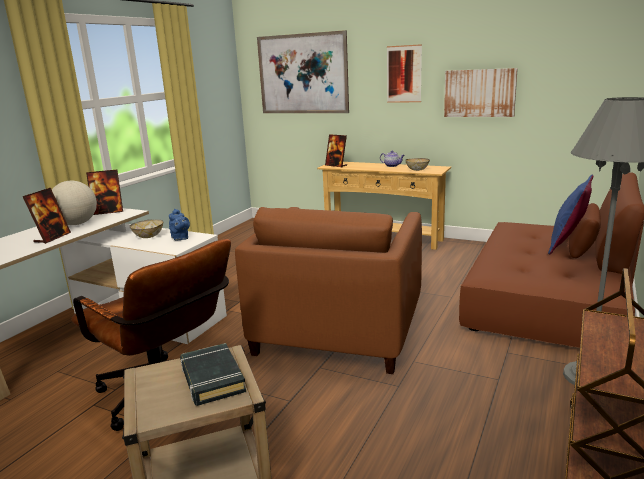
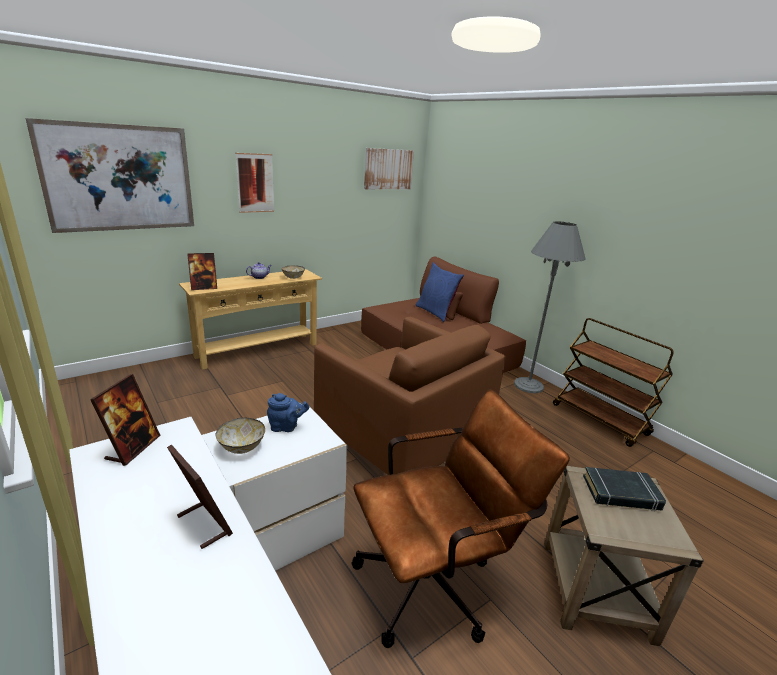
camera: 65 degrees left, 5 degrees up
globe [52,181,97,225] -> none
picture [444,68,518,117] -> picture moved to [364,148,414,189]

